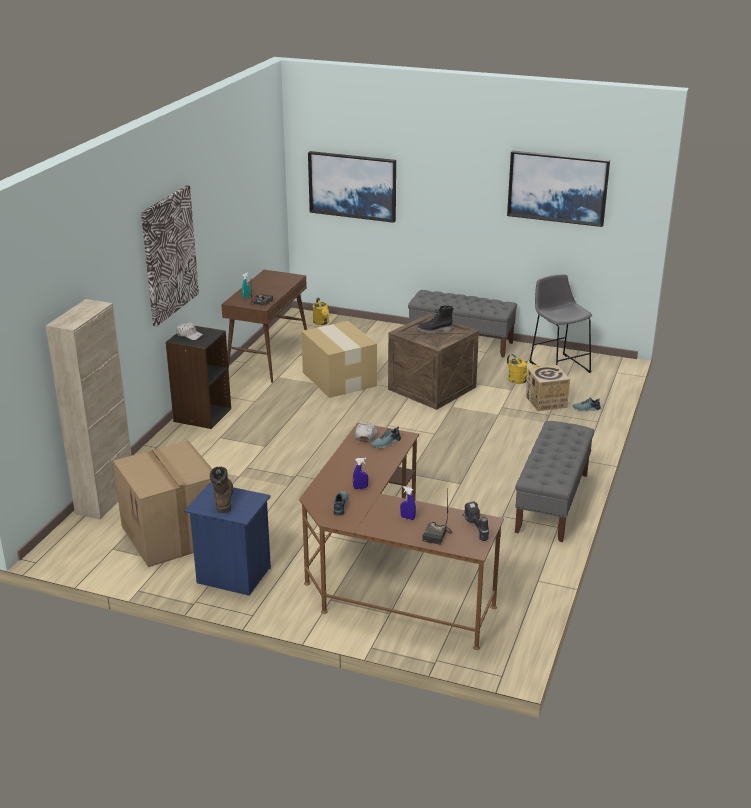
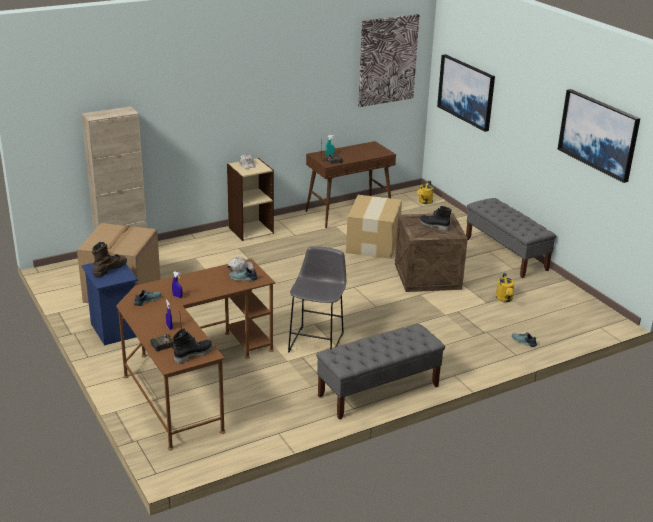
camera: 40 degrees right, 0 degrees up
picture [141,185,199,327] -> picture moved to [358,14,419,107]
black bookcase [165,326,231,429] -> beige bookcase [227,158,274,241]
power drill [462,501,489,541] -> black boot [173,328,213,364]
cardboard box [526,365,570,411] -> none
grey stool [529,274,592,373] -> grey stool moved to [288,246,346,353]

